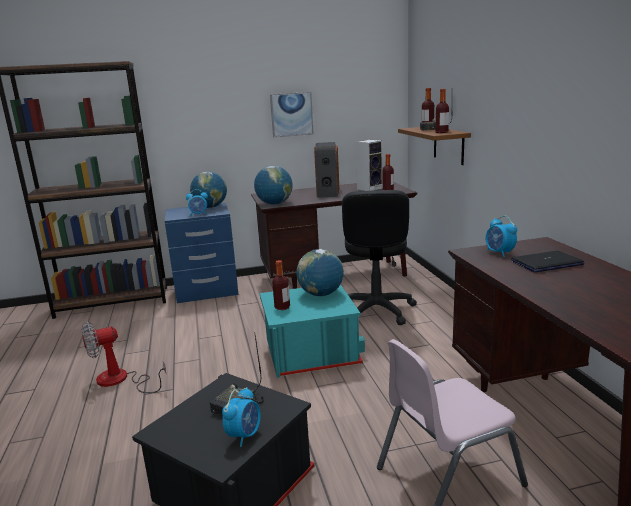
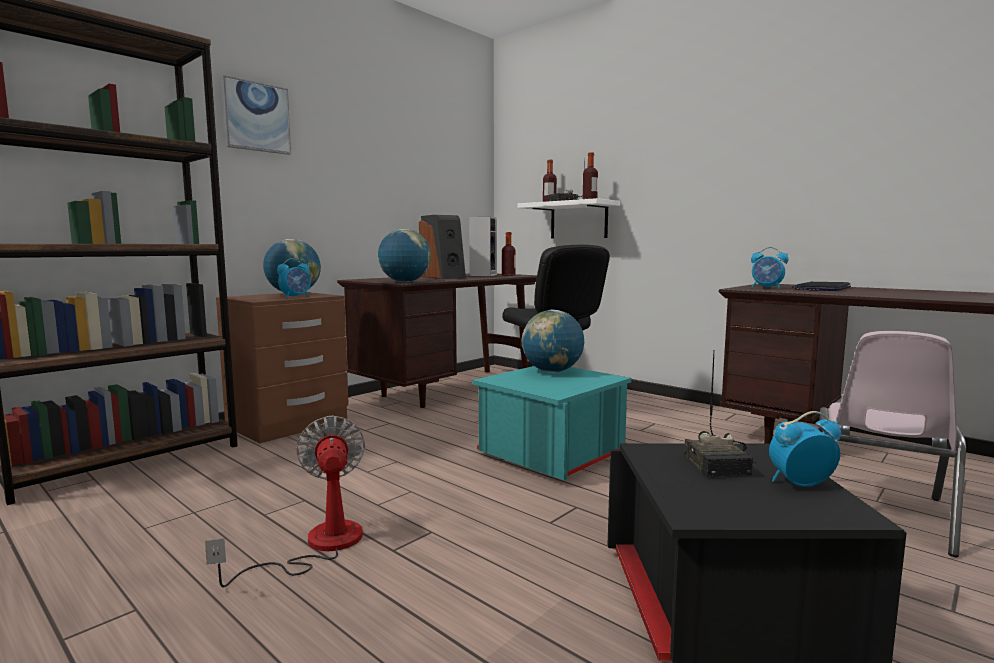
camera: 35 degrees left, 10 degrees down
fan [82,321,167,393] -> fan turned 135 degrees clockwise [205,415,365,588]
blue nightstand [165,203,238,303] -> brown nightstand [216,292,349,443]
alarm clock [222,387,261,447] -> alarm clock turned 90 degrees counterclockwise [769,411,841,487]
picture [270,92,314,137] -> picture moved to [221,75,291,155]
bottle [272,260,290,310] -> none
brown shelf [398,127,471,165] -> white shelf [518,198,620,238]

